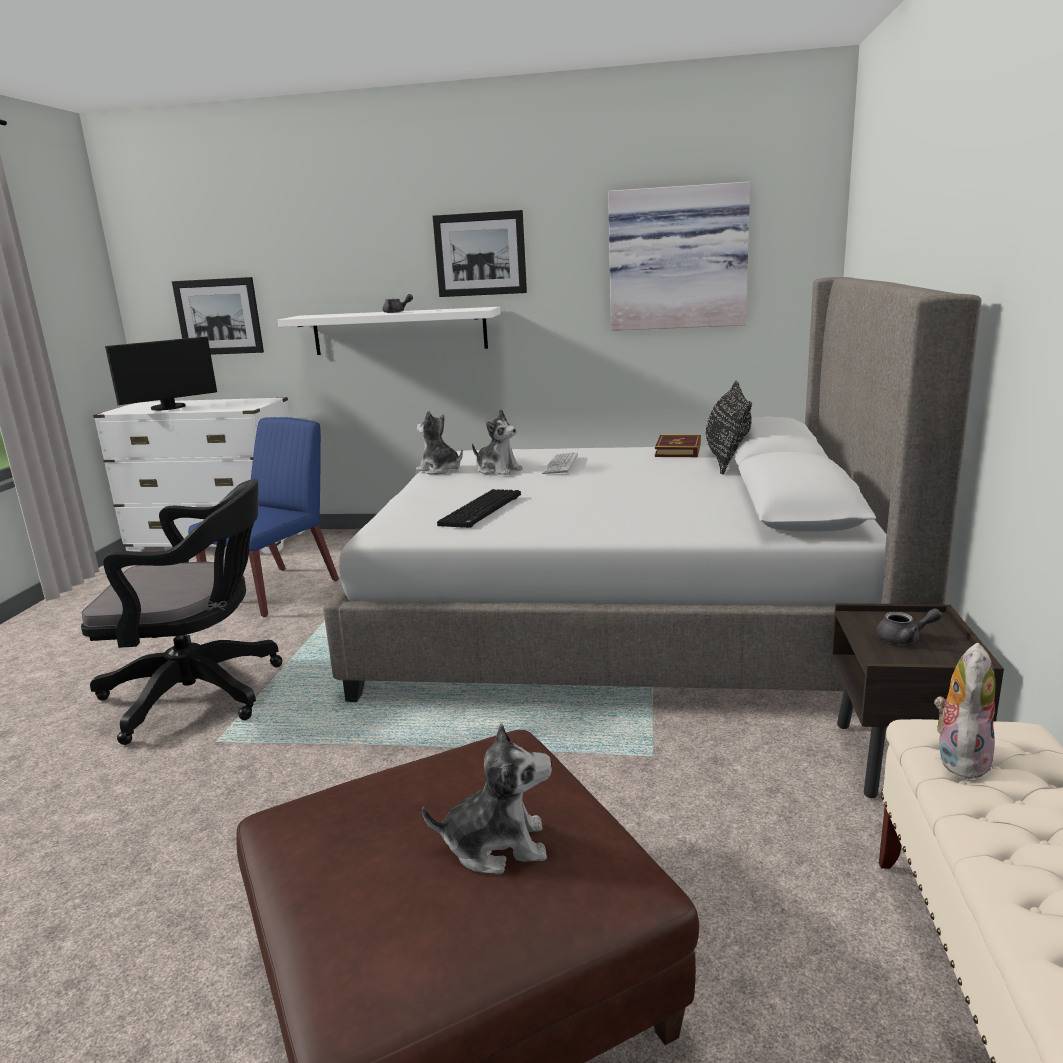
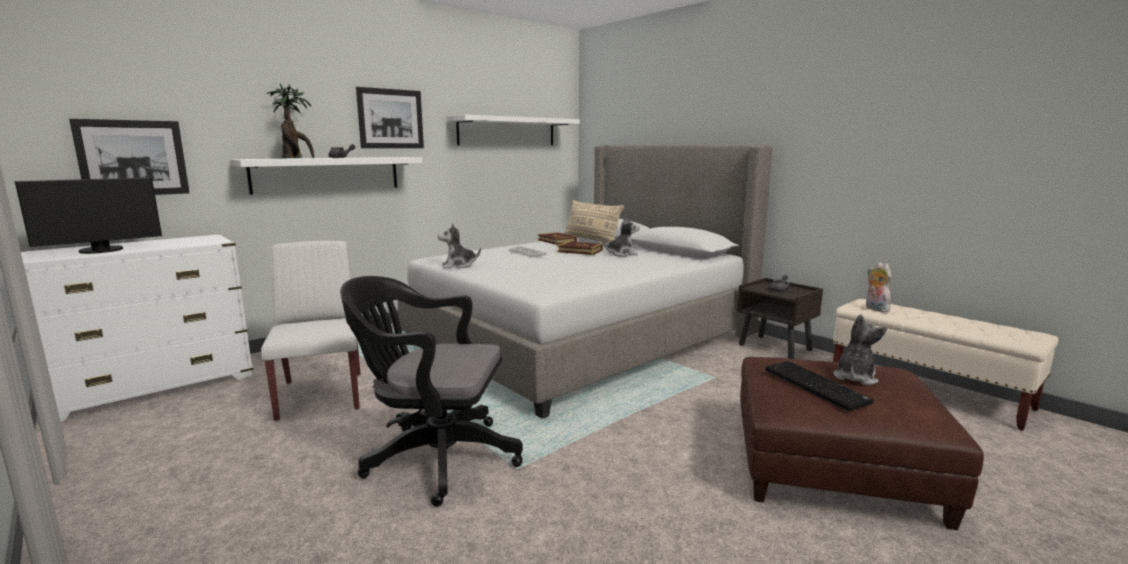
camera: 50 degrees left, 5 degrees down
black office chair [81,479,283,745] -> black office chair turned 120 degrees counterclockwise [340,276,523,507]
monitor [105,336,217,411] -> monitor turned 45 degrees clockwise [15,177,162,254]
blue chair [188,417,339,617] -> white chair [261,241,361,421]
keyboard [437,489,521,528] -> keyboard moved to [765,361,873,411]
plush toy [472,409,523,475] -> plush toy moved to [603,215,640,257]
picture [608,181,750,331] -> white shelf [447,115,580,145]
black pillow [706,381,752,475] -> beige pillow [564,200,624,244]
none -> potted plant [266,84,314,158]
none -> book [557,241,603,255]

